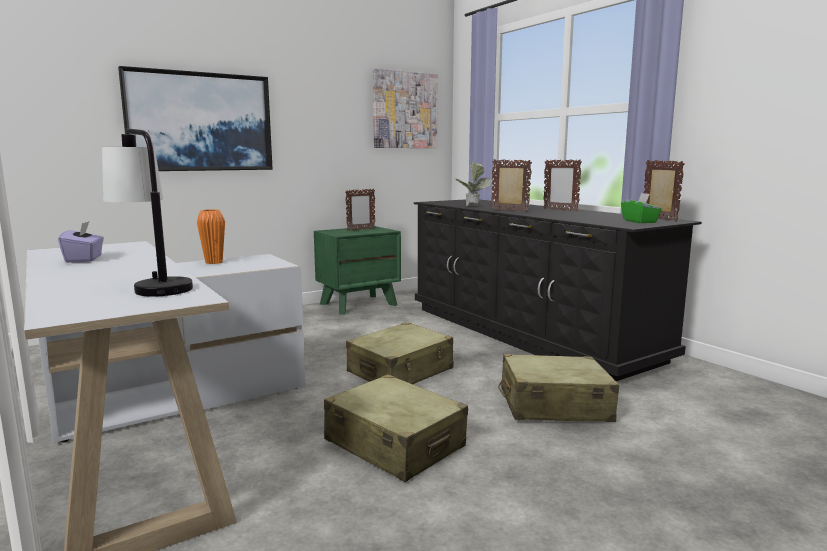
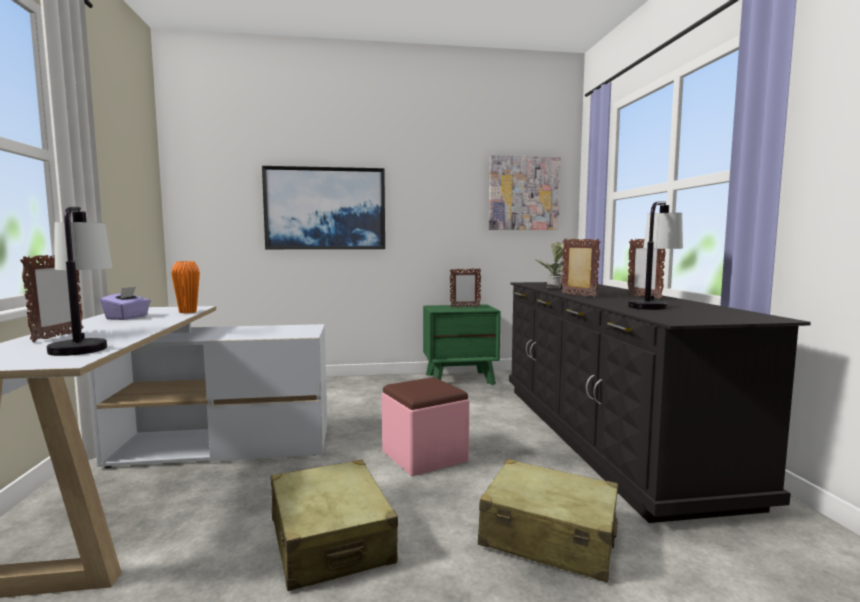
camera: 25 degrees right, 5 degrees down
orange vase [197,209,225,264] -> orange vase moved to [171,261,200,313]
beige suitcase [346,322,453,384] -> pink ottoman [382,377,470,476]
green tissue box [621,193,662,223] -> none
picture frame [643,160,685,222] -> picture frame moved to [20,255,84,342]
none -> table lamp [628,201,683,310]

